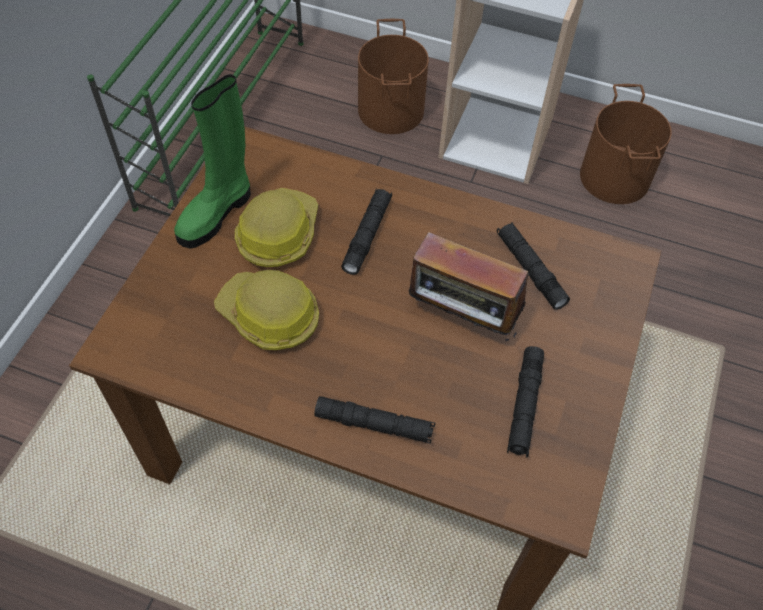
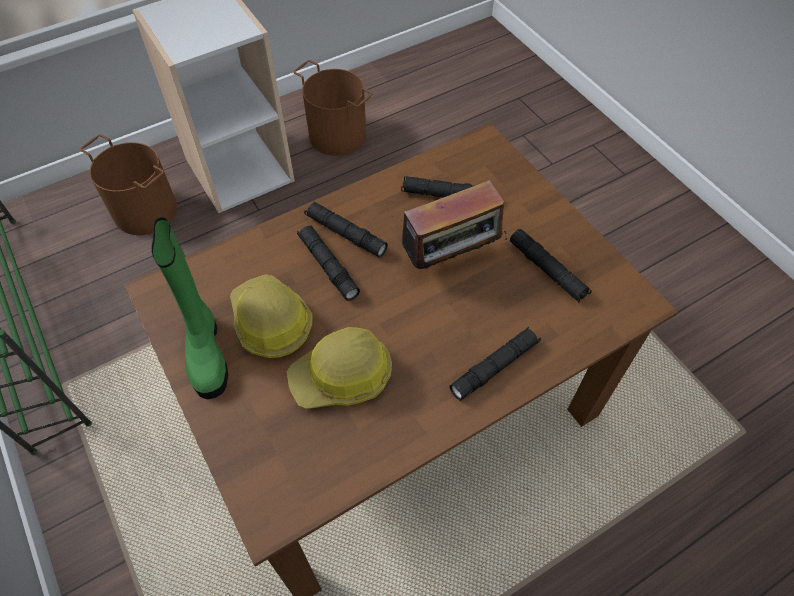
camera: 50 degrees left, 0 degrees up
none -> black flashlight [304,201,388,257]

